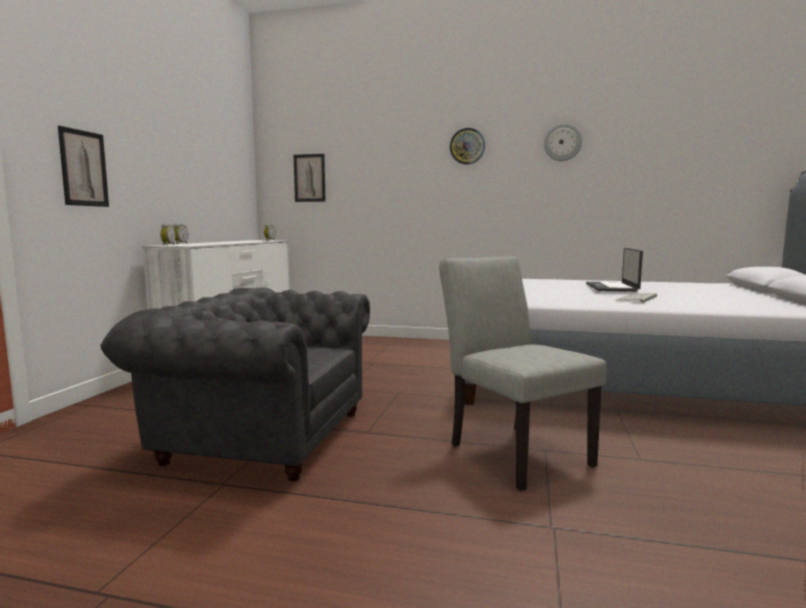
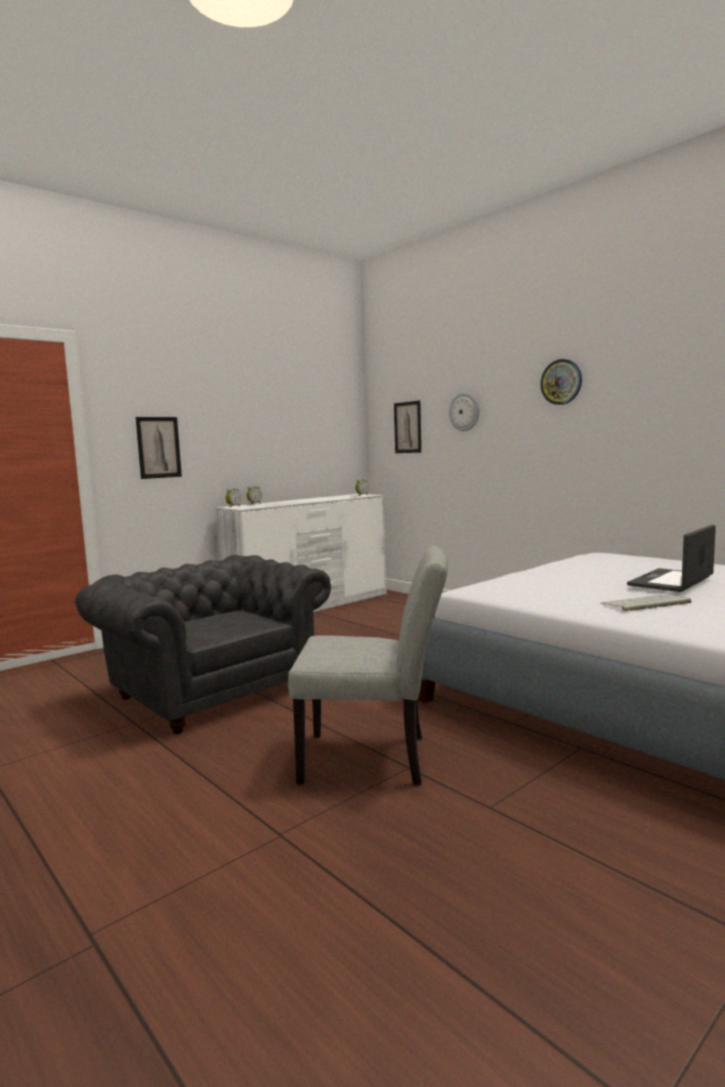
camera: 35 degrees right, 0 degrees up
grey chair [439,256,607,491] -> grey chair turned 90 degrees clockwise [288,546,448,785]
wall clock [544,123,582,161] -> wall clock moved to [449,392,479,431]

